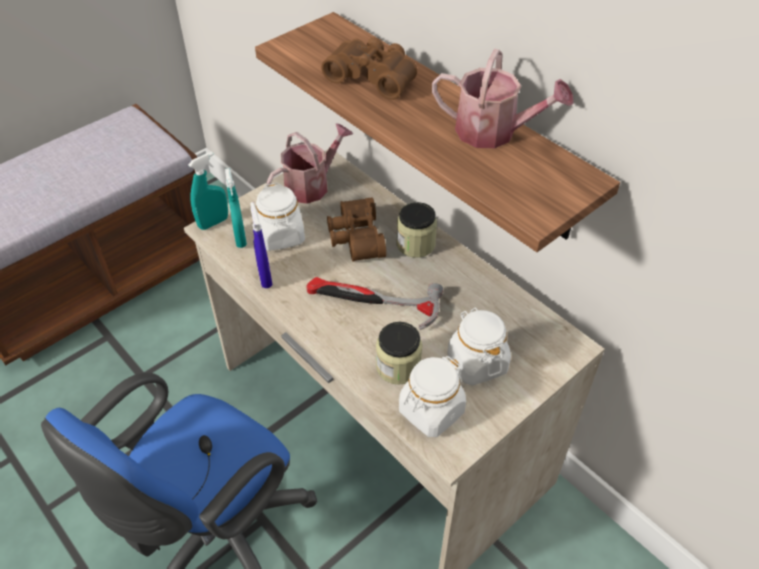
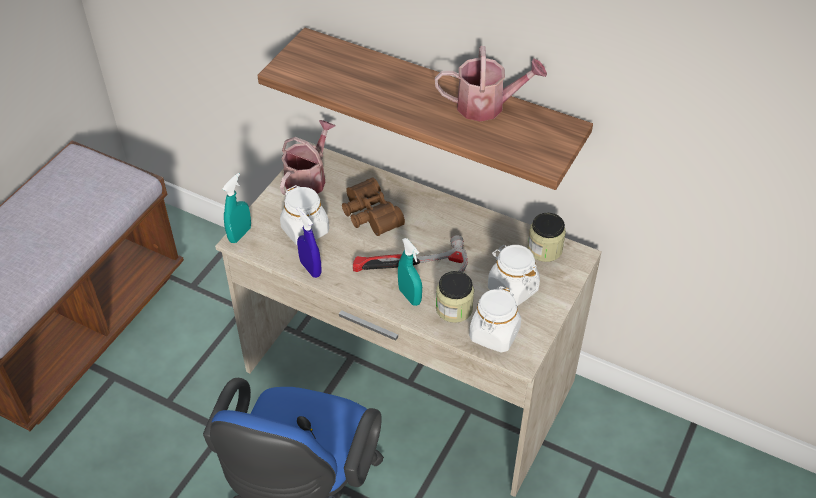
camera: 20 degrees left, 0 degrees up
turquoise spray bottle [225,168,247,248] -> turquoise spray bottle moved to [398,238,422,306]
brown binoculars [321,38,417,100] -> none
jar [397,202,437,258] -> jar moved to [527,213,566,262]

